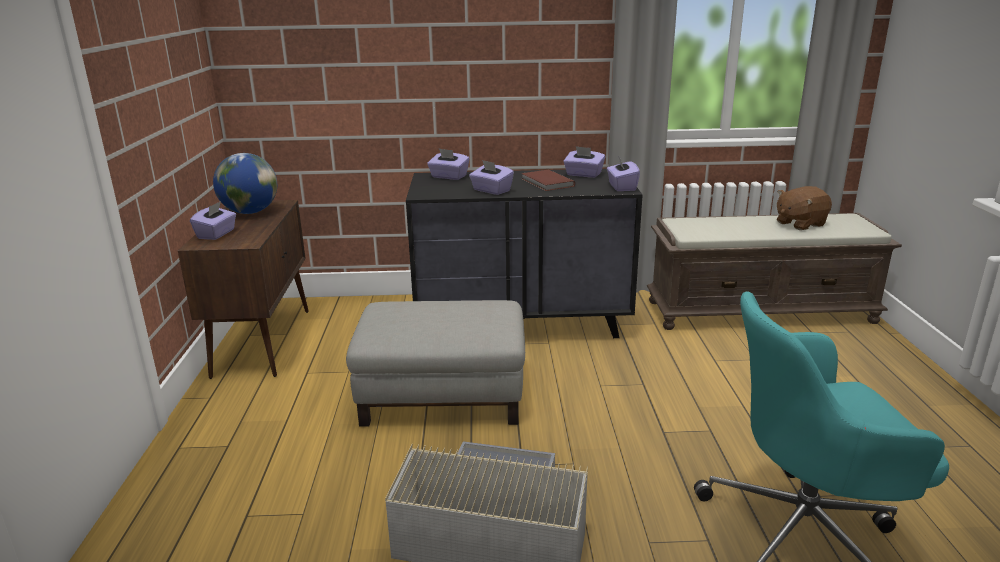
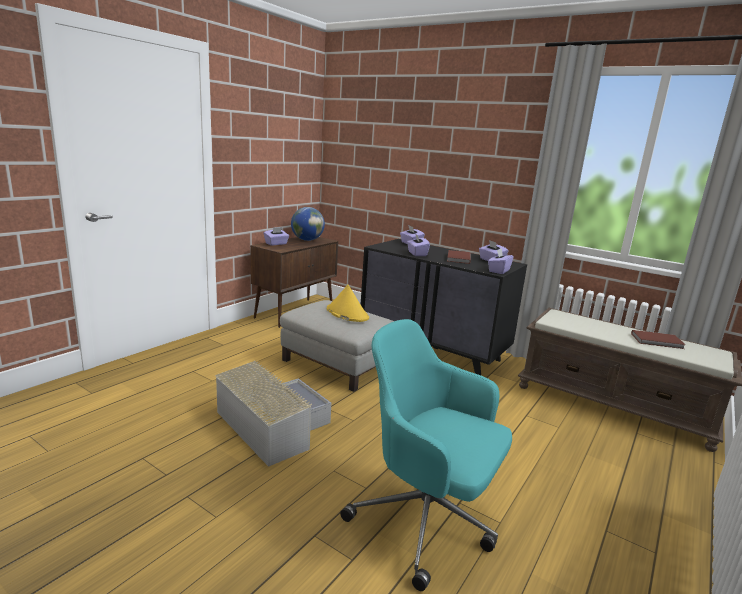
camera: 35 degrees right, 5 degrees down
brown plush toy [777,186,832,230] -> brown book [631,330,686,349]
none -> yellow hat [327,285,369,322]

